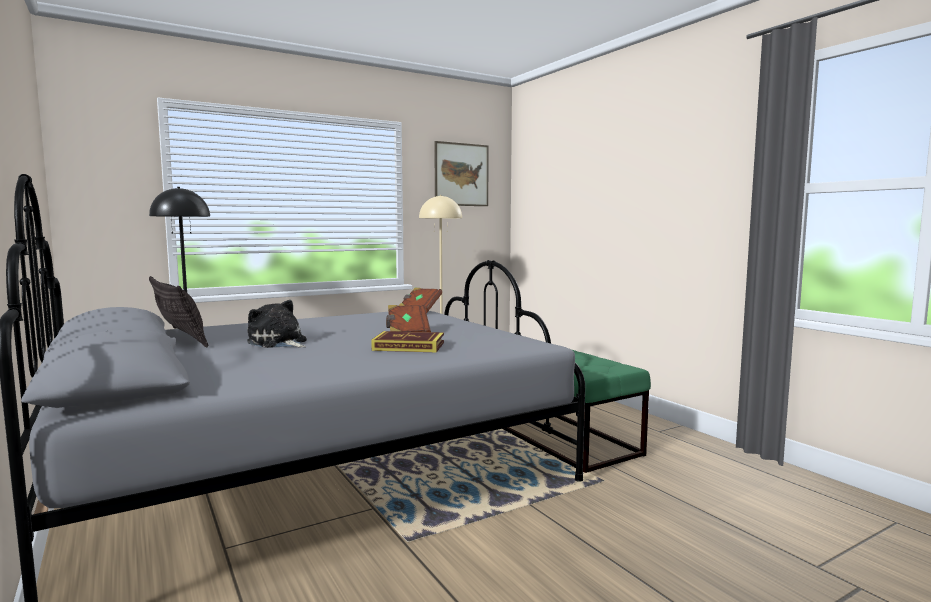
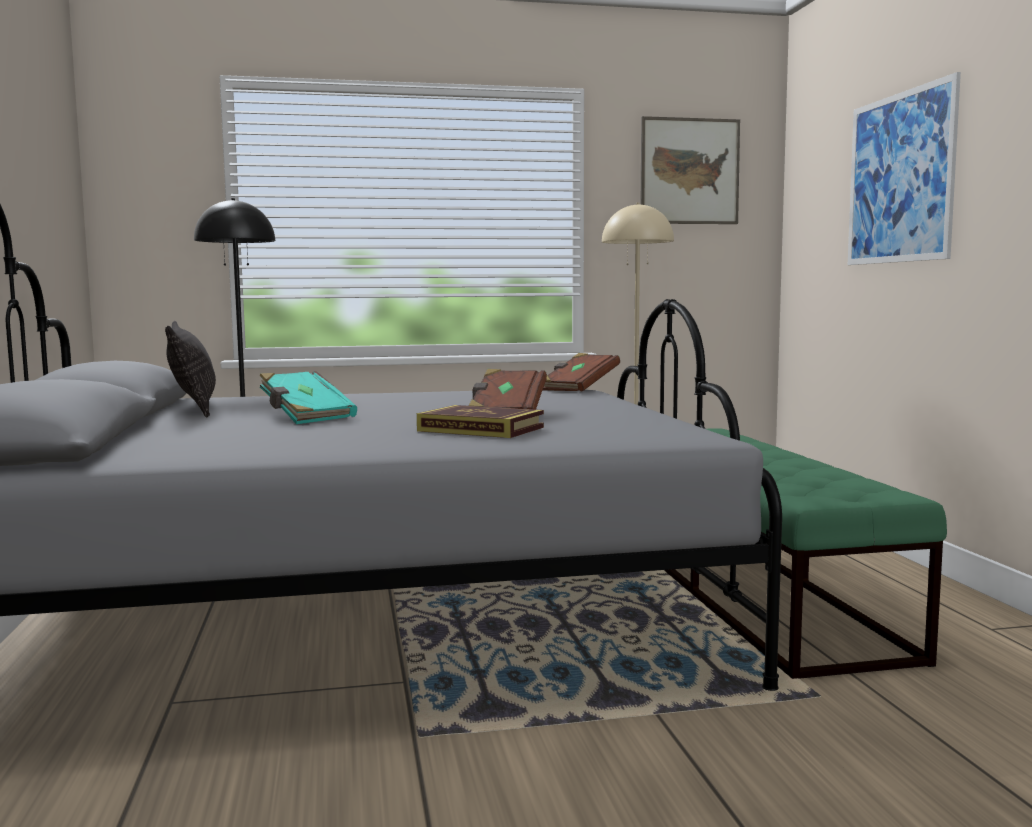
camera: 20 degrees right, 0 degrees up
plush toy [247,300,307,348] -> turquoise book [259,371,357,424]
none -> picture [848,72,961,265]

